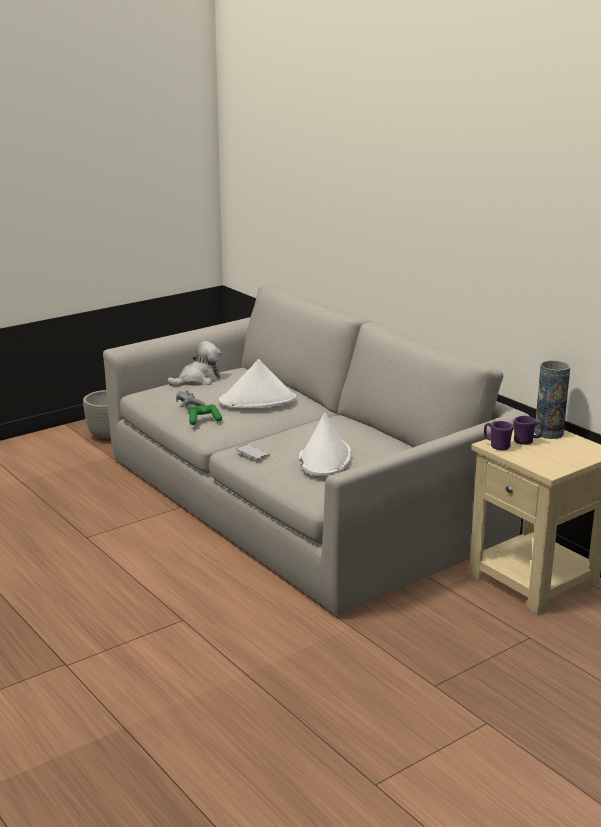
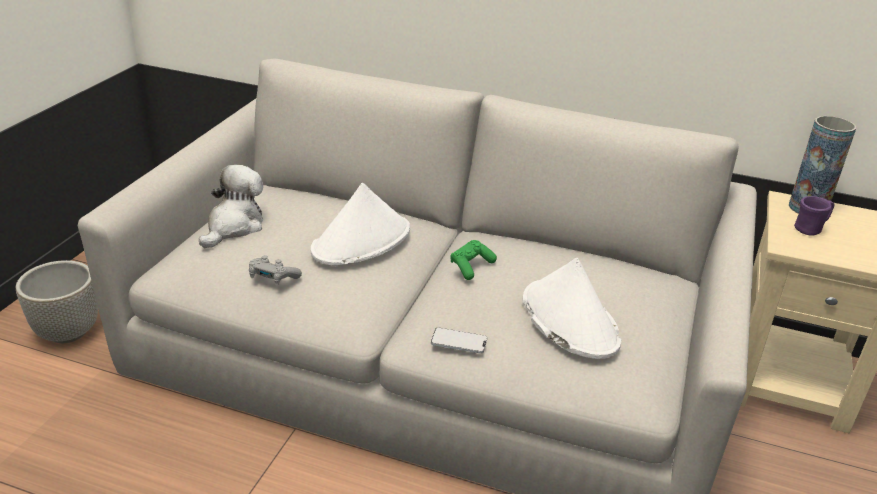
camera: 35 degrees left, 10 degrees up
green game controller [189,404,222,425] -> green game controller moved to [450,240,497,280]
purple mug [484,421,513,450] -> none

